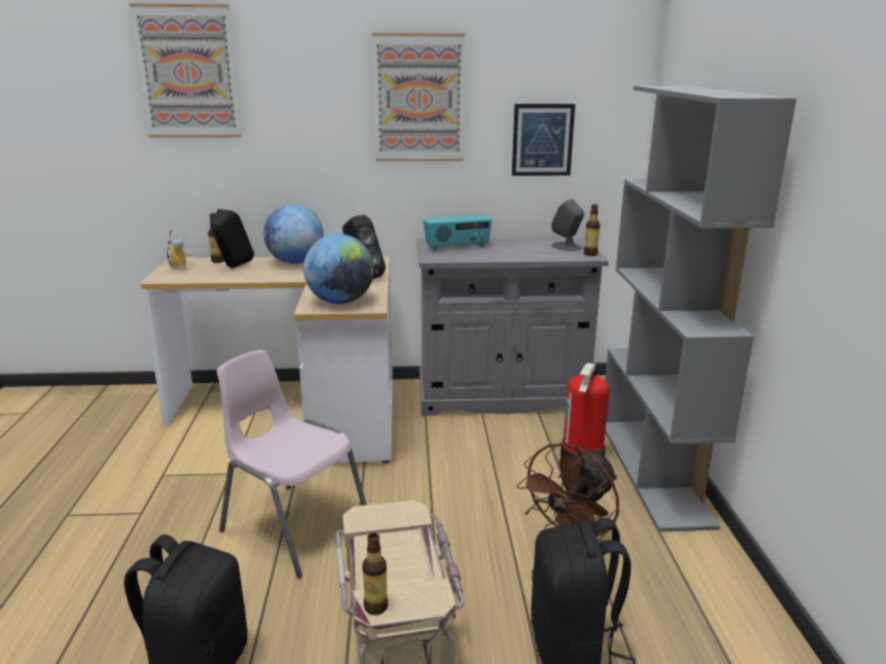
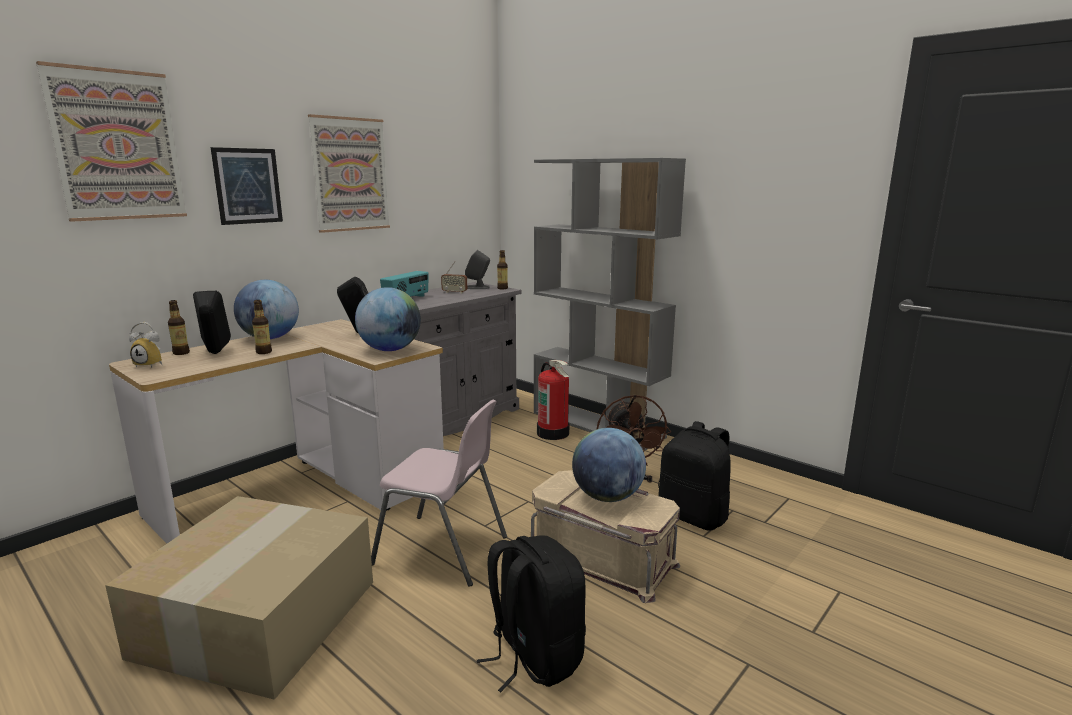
camera: 45 degrees left, 5 degrees down
pink chair [217,350,367,578] -> pink chair turned 150 degrees counterclockwise [371,399,507,587]
bottle [362,533,388,615] -> bottle moved to [252,300,272,354]
picture [512,104,575,176] -> picture moved to [211,147,283,225]
none -> cardboard box [105,496,373,700]
none -> radio [441,261,467,294]
none -> globe [572,428,646,502]

